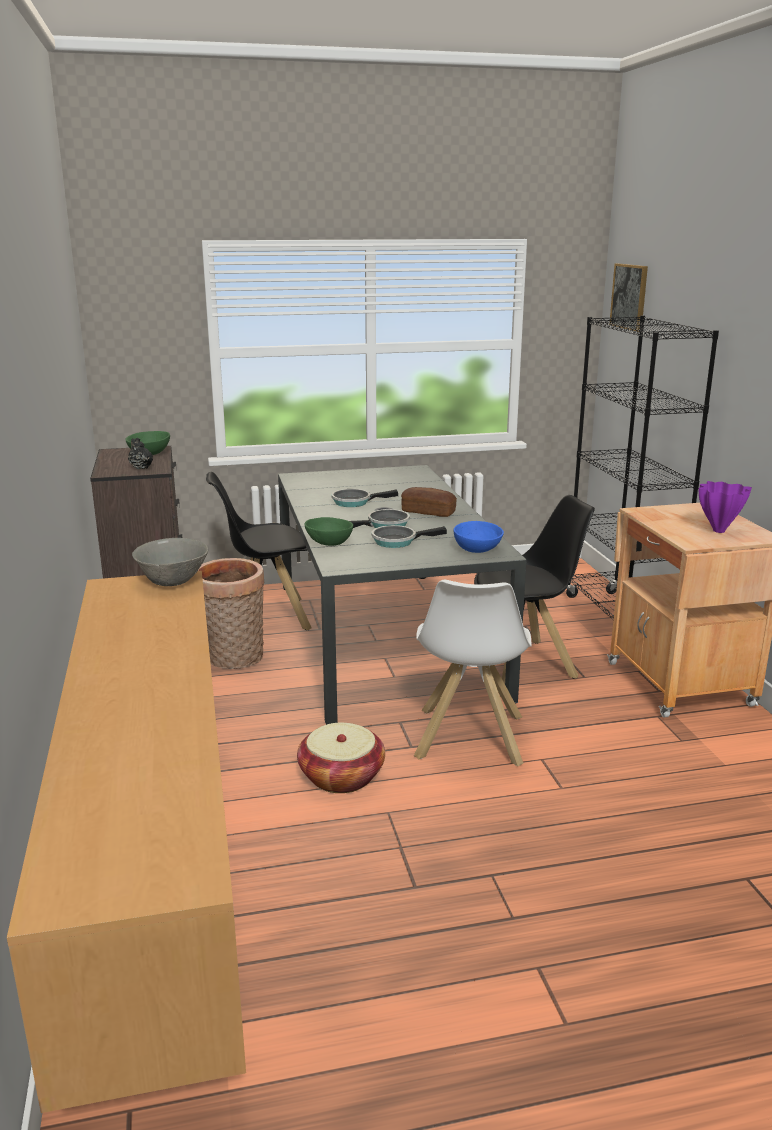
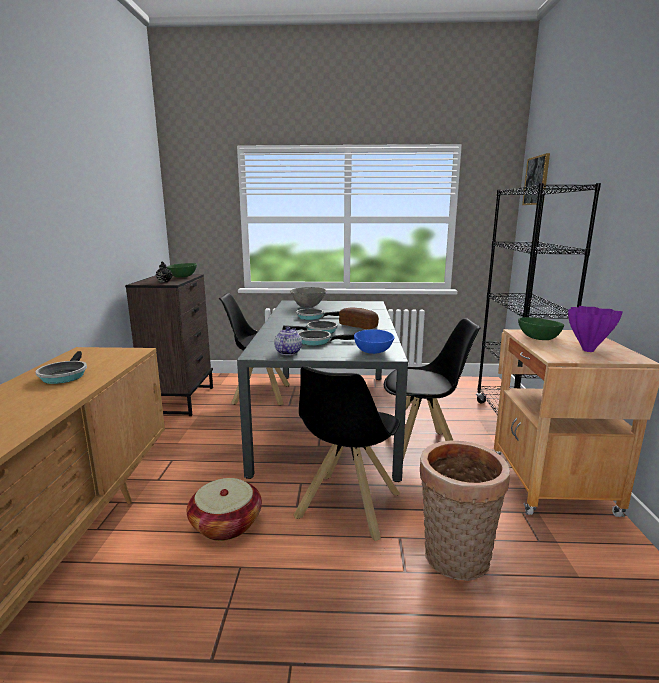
camera: 15 degrees right, 5 degrees down
grey bowl [132,538,208,586] -> grey bowl moved to [290,287,326,308]
basket [198,558,264,669] -> basket moved to [420,441,510,581]
green bowl [305,517,353,546] -> green bowl moved to [518,317,564,340]
white chair [414,580,532,766] -> black chair [294,366,400,541]
none -> frying pan [36,351,87,384]
none -> teapot [274,327,302,355]

